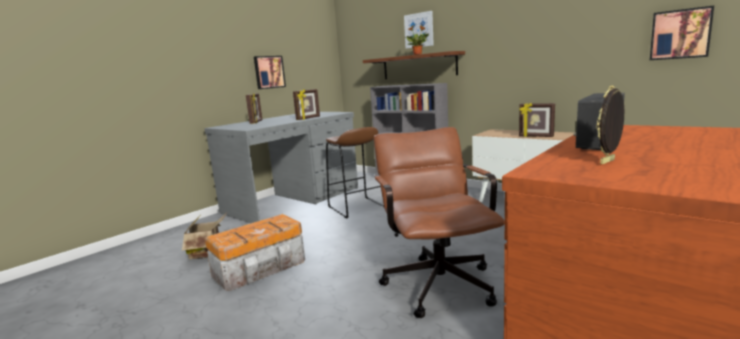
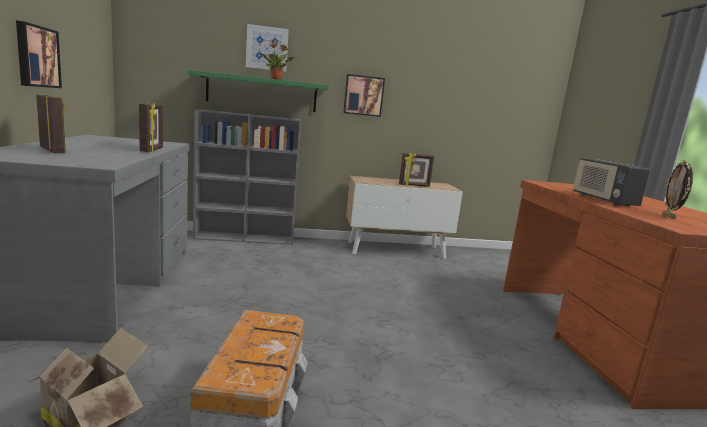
camera: 50 degrees left, 0 degrees up
brown stool [326,127,384,219] -> none
brown shelf [363,51,465,79] -> green shelf [187,70,329,112]
brown office chair [374,127,505,318] -> none
picture [650,6,714,60] -> picture moved to [343,74,385,117]

